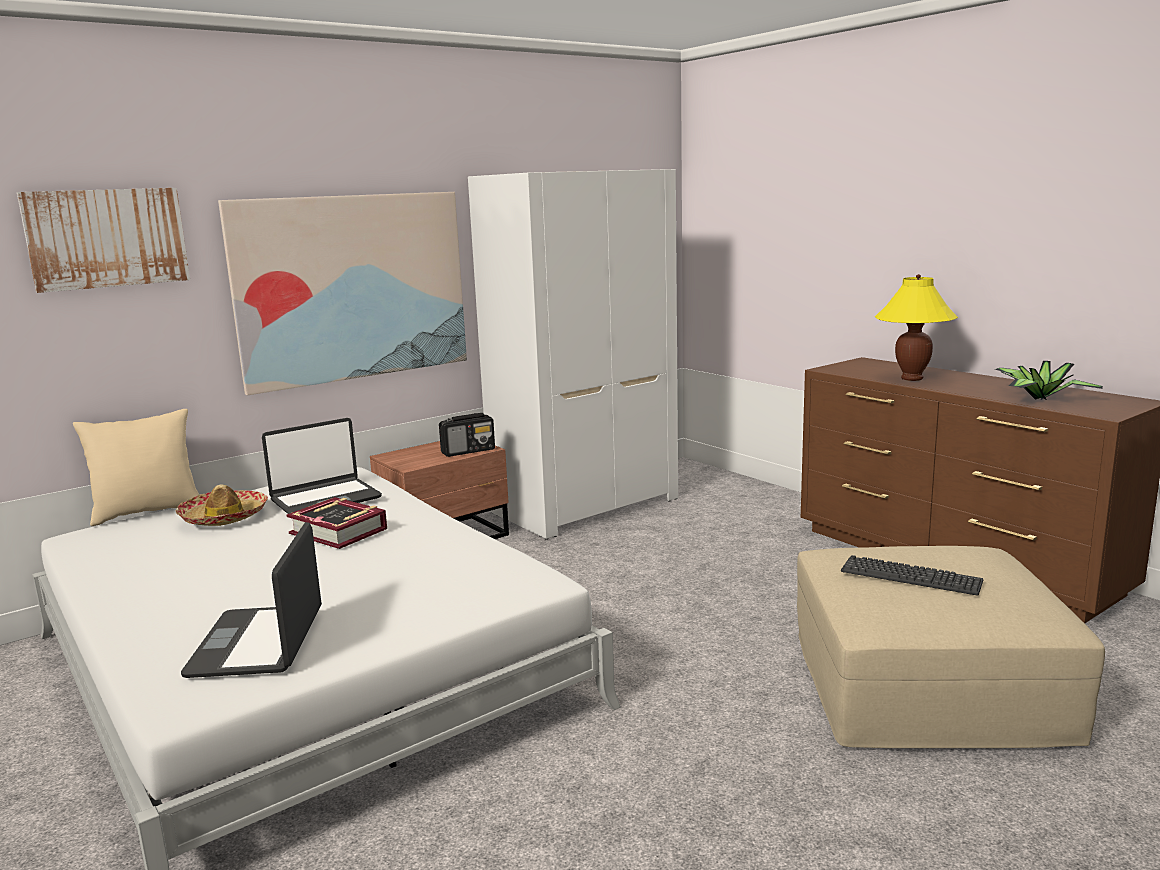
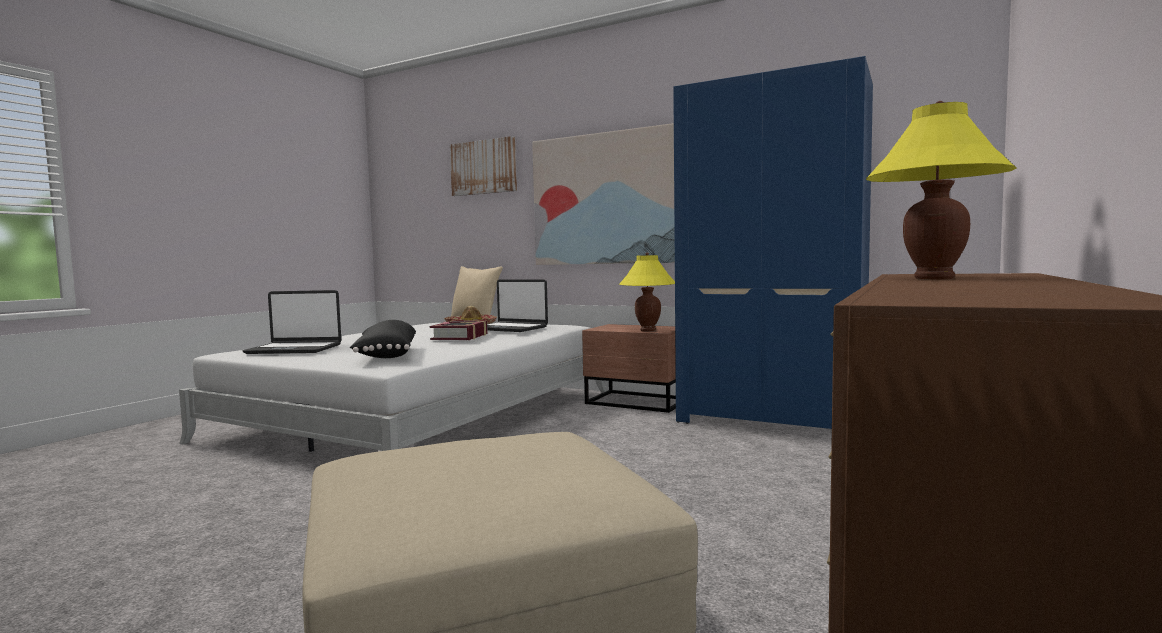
camera: 65 degrees right, 10 degrees down
laptop [181,522,322,678] -> laptop turned 150 degrees counterclockwise [243,290,341,354]
radio [439,413,495,457] -> yellow table lamp [619,252,675,332]
white wardrobe [468,169,678,540] -> blue wardrobe [673,56,873,429]
keyboard [841,555,983,596] -> none
potted plant [995,361,1103,400] -> none
none -> black pillow [350,320,416,358]

